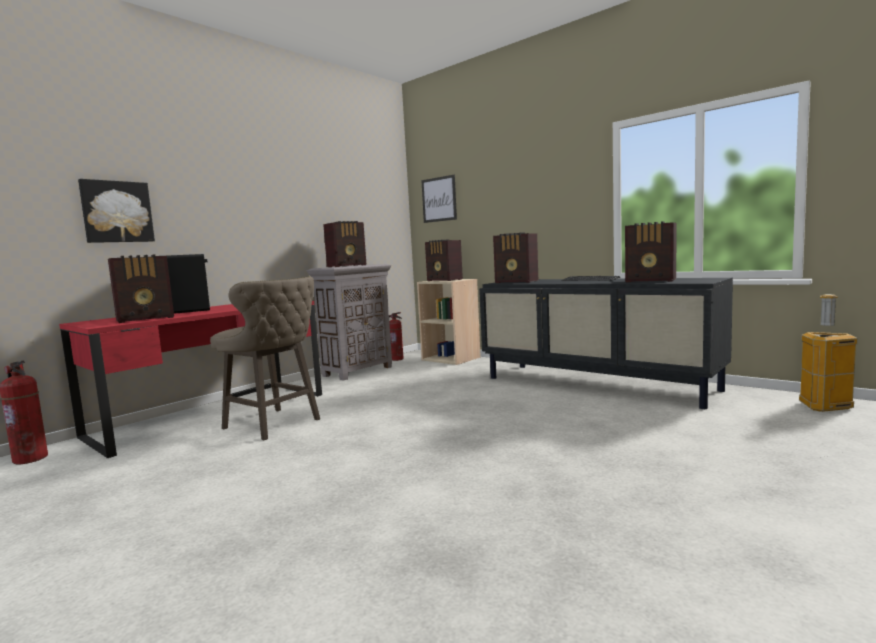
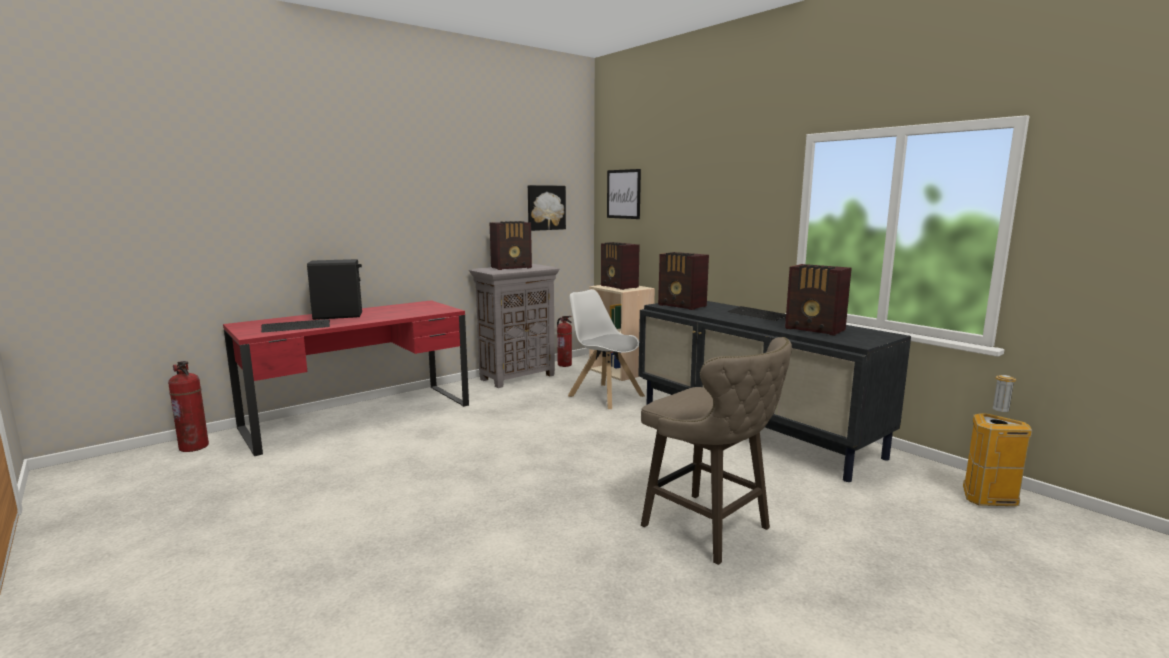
camera: 10 degrees right, 5 degrees up
picture [78,179,155,243] -> picture moved to [528,185,566,231]
radio [108,255,174,323] -> keyboard [261,319,330,333]
beige stool [210,276,320,440] -> beige stool moved to [641,337,792,565]
none -> chair [568,289,645,409]

